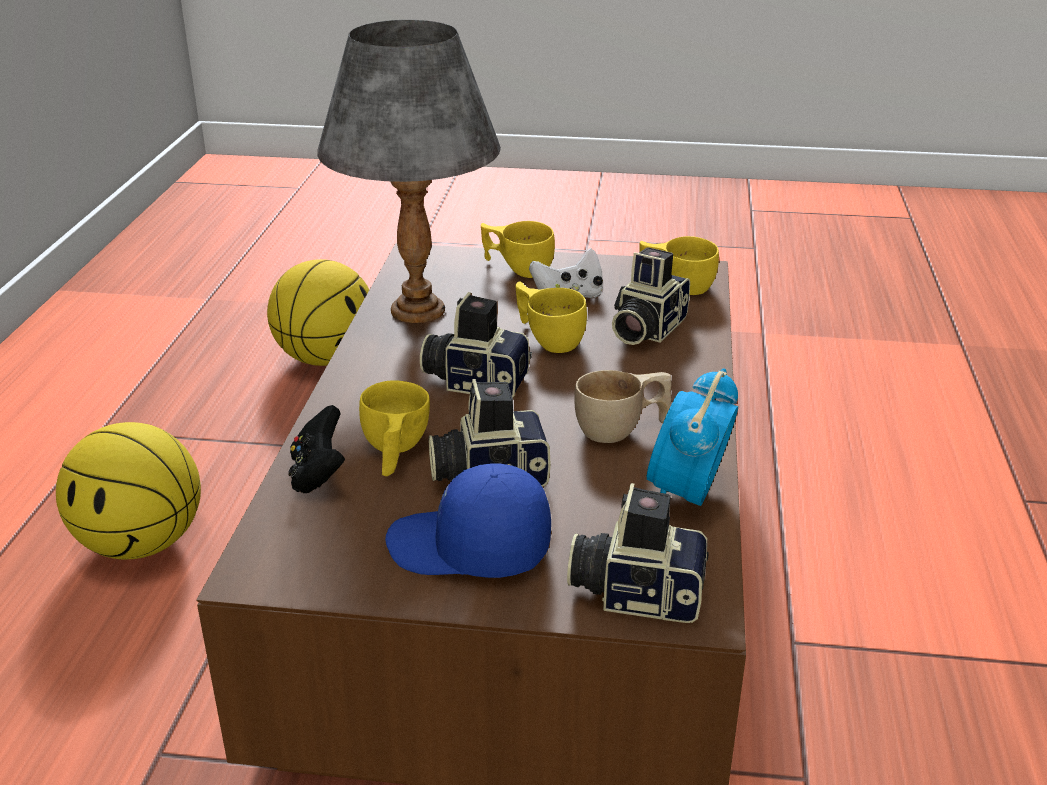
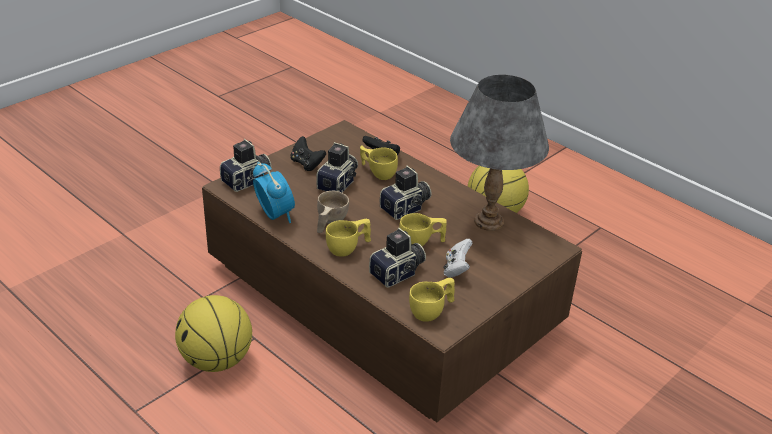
camera: 125 degrees right, 5 degrees up
basketball [267,259,369,366] -> basketball moved to [175,295,252,372]
blue cap [385,463,551,578] -> black game controller [291,136,326,171]
yellow cup [481,221,555,278] -> yellow cup moved to [326,219,371,257]
camera [612,247,690,345] -> camera turned 75 degrees clockwise [369,228,426,287]

